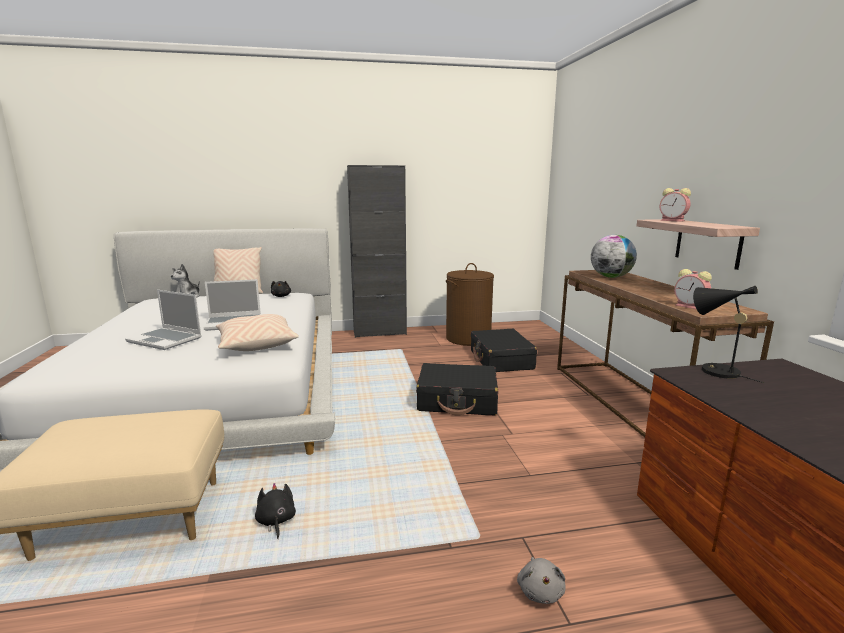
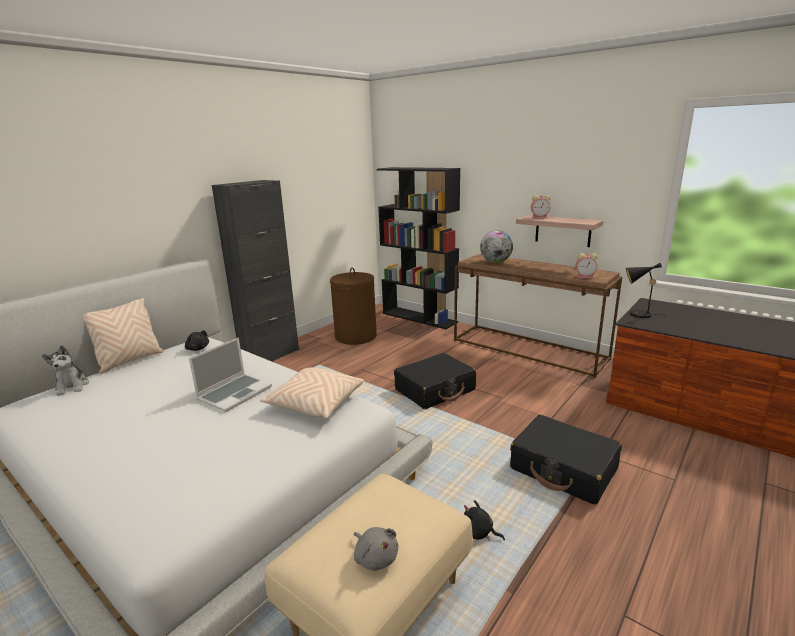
camera: 40 degrees left, 5 degrees up
laptop [125,290,202,350] -> none
black suitcase [471,329,537,372] -> black suitcase moved to [510,415,622,505]
grey plush toy [517,557,565,604] -> grey plush toy moved to [354,527,398,571]
none -> black bookcase [377,167,460,329]

